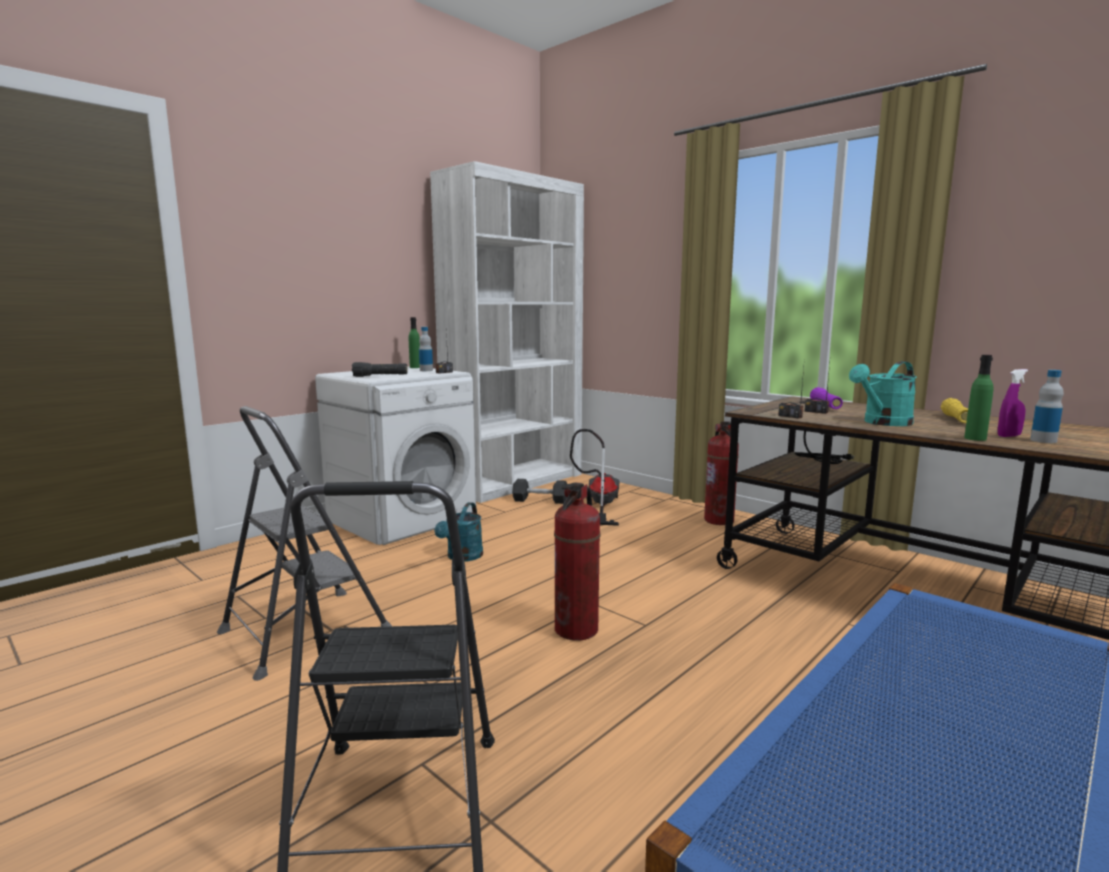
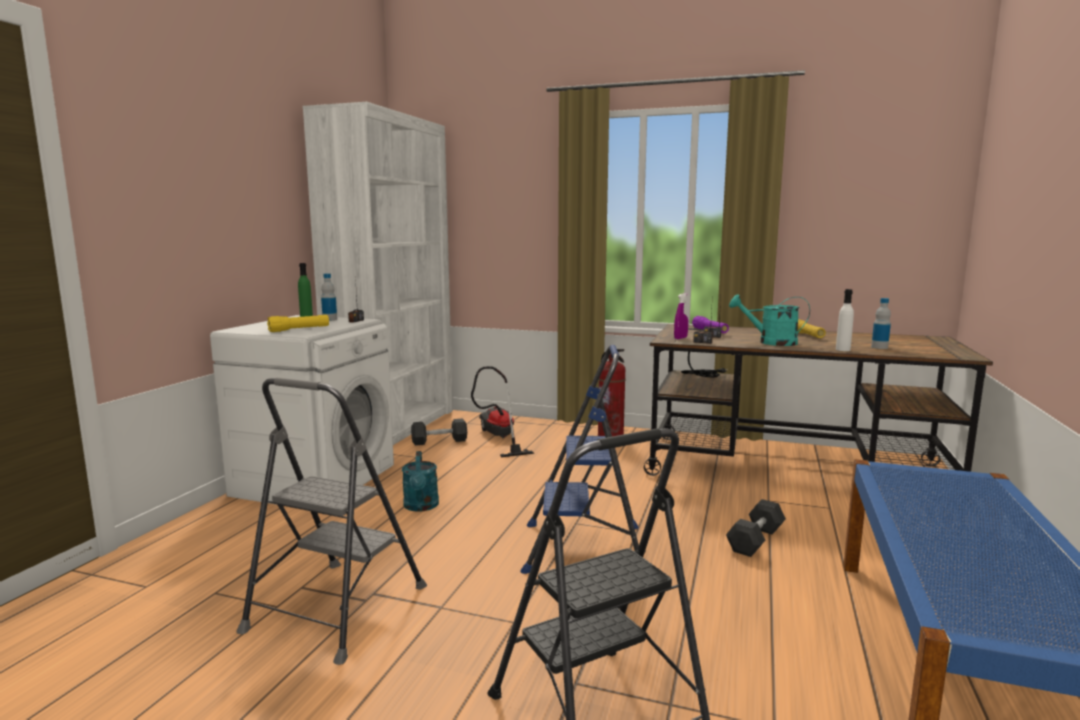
camera: 25 degrees left, 0 degrees up
black flashlight [352,362,407,377] -> yellow flashlight [267,315,329,332]
fire extinguisher [554,482,600,640] -> blue step ladder [520,345,639,574]
turquoise watering can [849,361,917,426] -> turquoise watering can turned 75 degrees clockwise [729,294,810,346]
green bottle [964,355,993,441] -> white bottle [836,289,854,351]
purple spray bottle [998,369,1028,437] -> purple spray bottle moved to [674,293,688,339]
none -> grey dumbbell [726,499,786,557]

